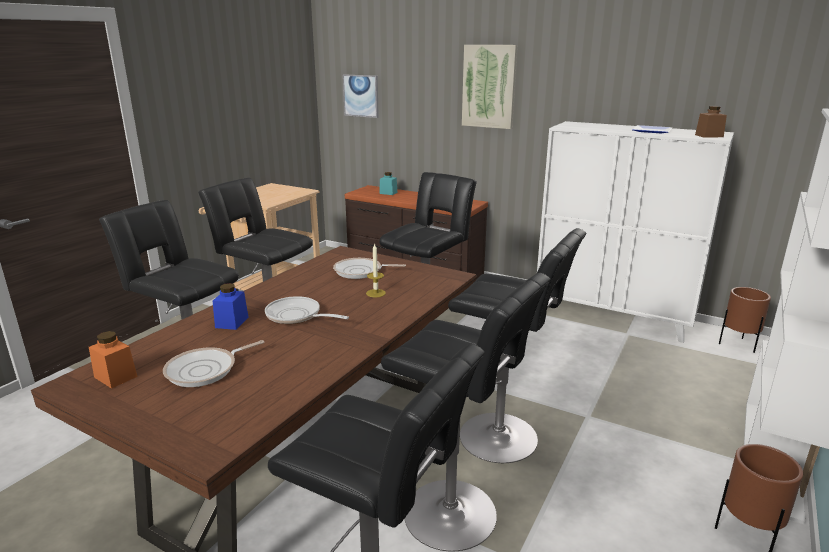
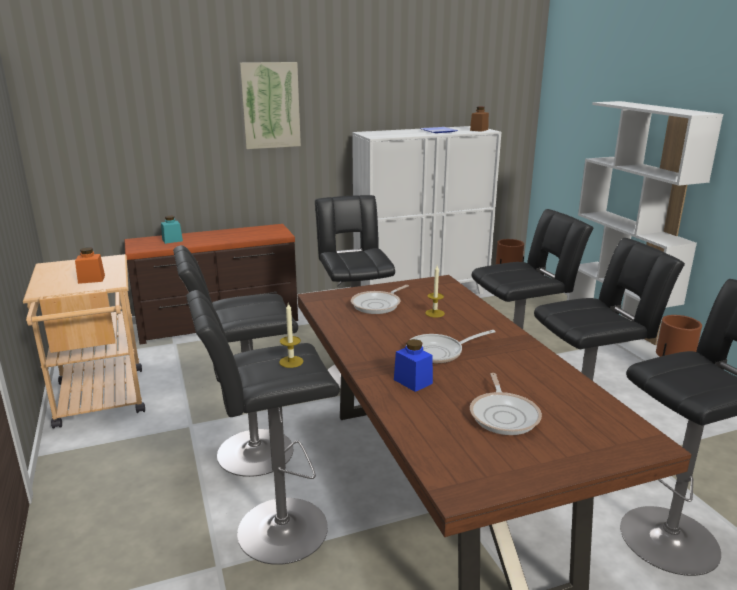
camera: 50 degrees left, 0 degrees up
orange jar [89,331,137,389] -> orange jar moved to [75,247,105,284]
picture [343,74,379,118] -> none
none -> candle [279,303,303,368]

